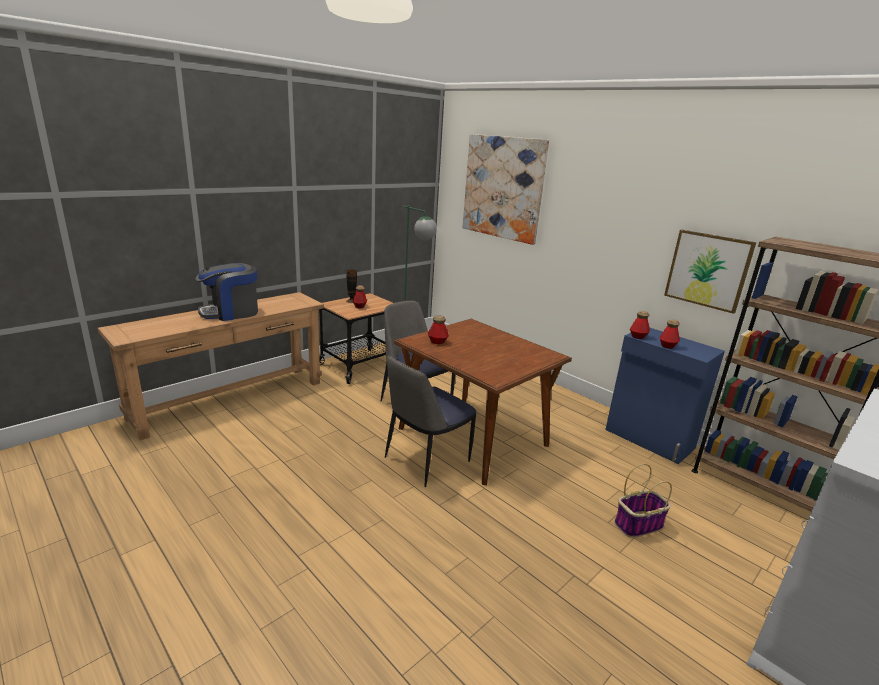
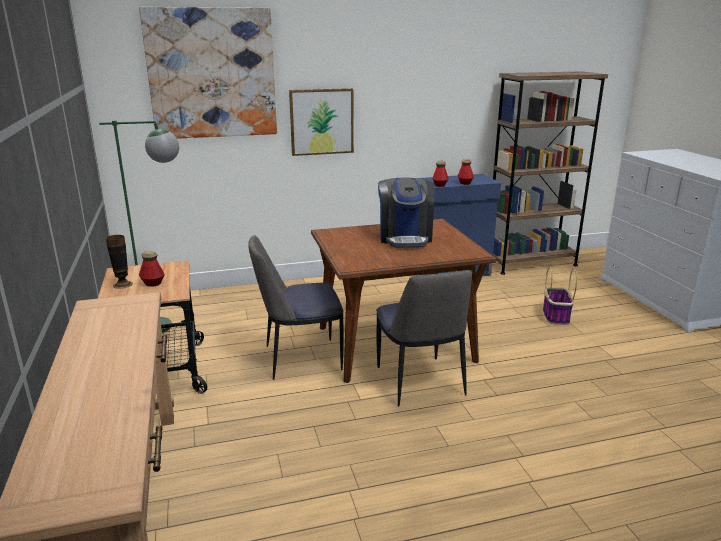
camera: 60 degrees left, 0 degrees up
coffee machine [195,263,258,321] -> coffee machine moved to [378,178,434,247]
bottle [428,315,449,344] -> none
picture [664,230,757,314] -> picture moved to [289,88,354,156]

